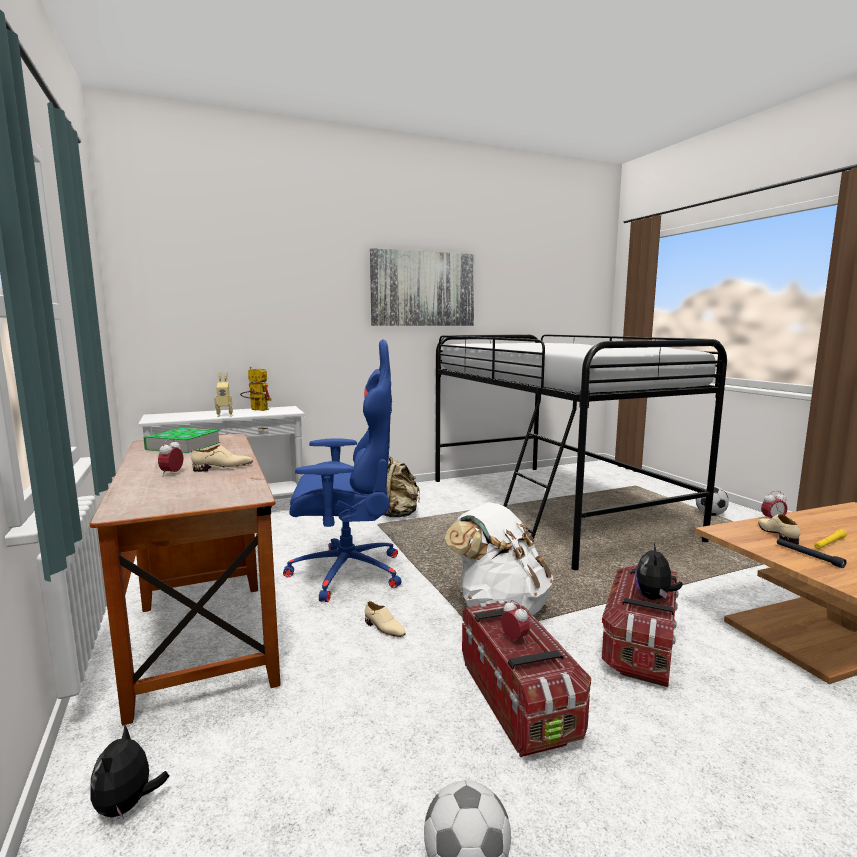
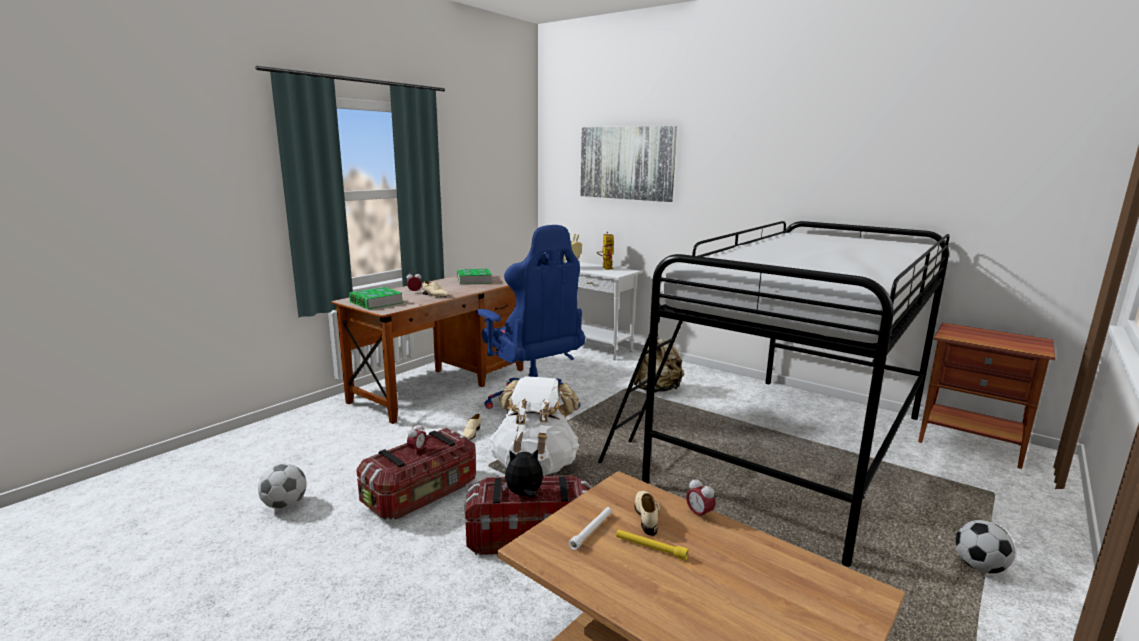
camera: 60 degrees right, 5 degrees up
plush toy [90,725,169,819] -> none
picture [370,248,475,326] -> picture moved to [581,126,677,202]
beige shoe [758,514,800,545] -> beige shoe turned 60 degrees counterclockwise [635,491,660,536]
black flashlight [777,539,847,568] -> white flashlight [568,507,612,550]
none -> book [349,287,403,309]
none -> nightstand [918,323,1055,469]

